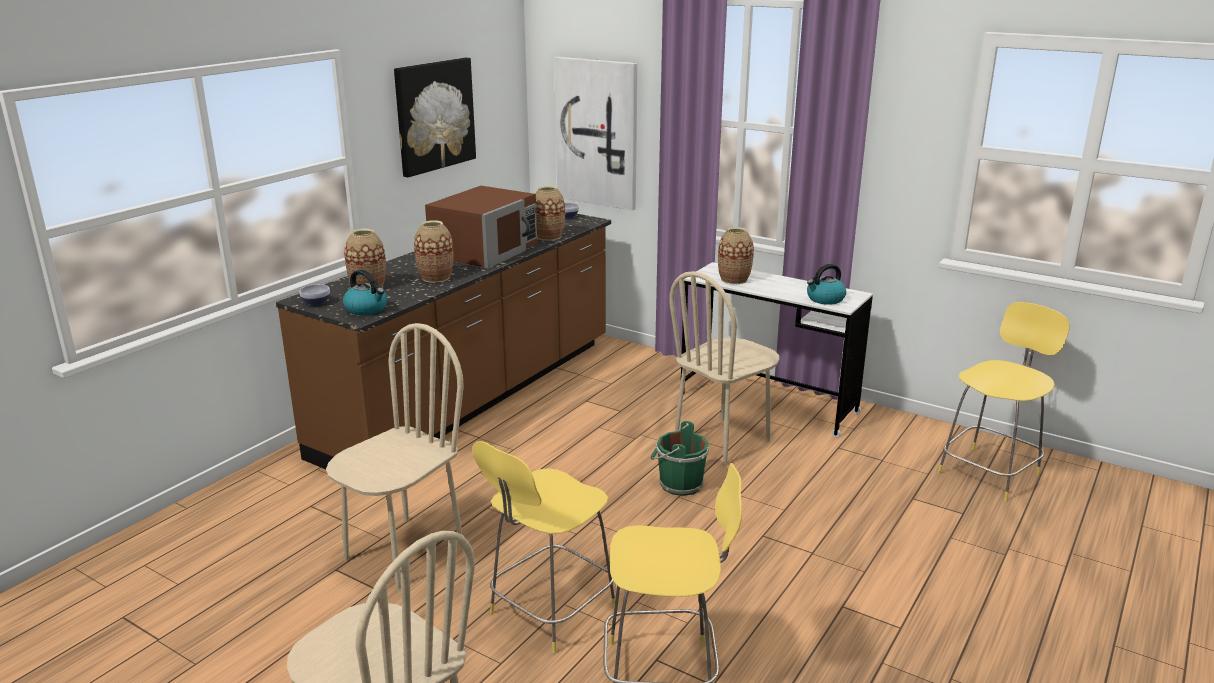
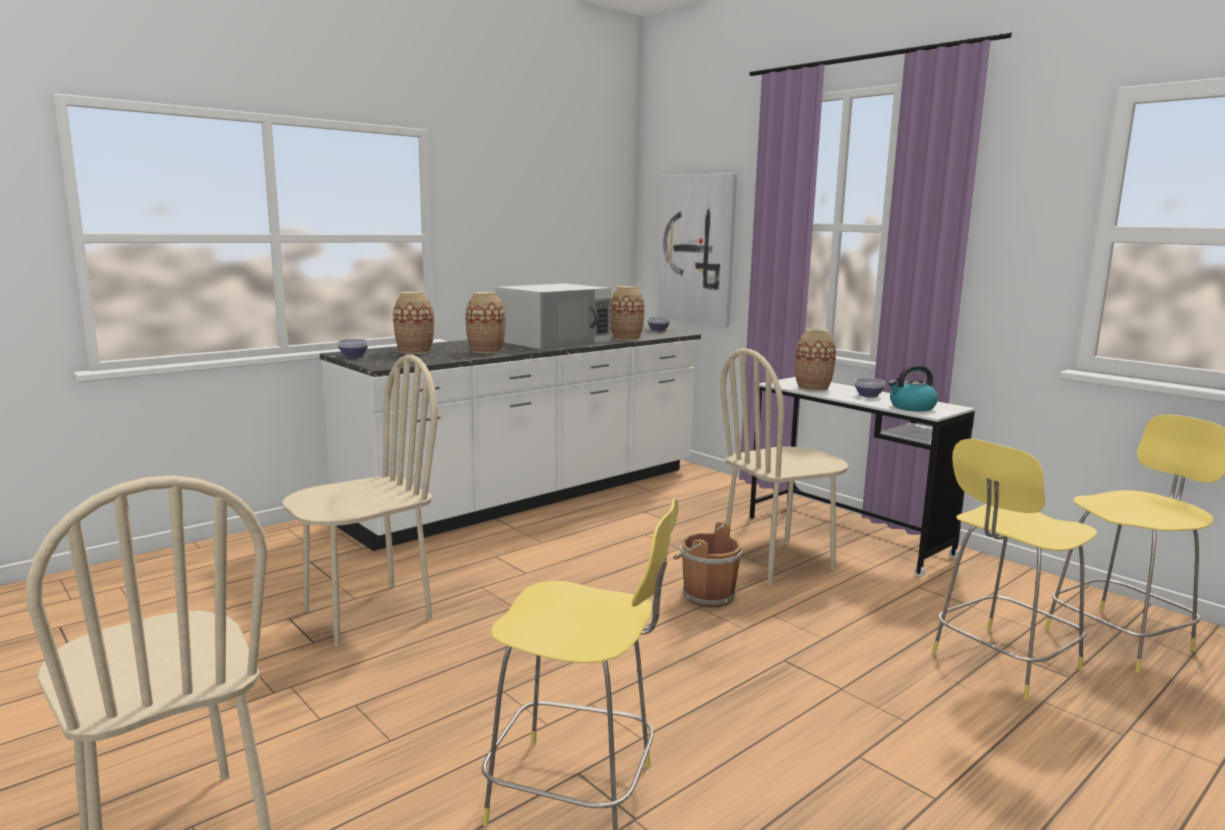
camera: 15 degrees right, 10 degrees down
brown counter [276,214,611,469] -> white counter [320,326,701,551]
kettle [343,270,387,315] -> none
picture [394,58,476,177] -> none
brown microwave [425,186,537,268] -> white microwave [495,283,611,350]
yellow stool [472,441,615,654] -> yellow stool moved to [932,439,1097,700]
green bucket [651,421,709,496] -> brown bucket [673,521,742,607]
none -> bowl [855,378,885,398]

